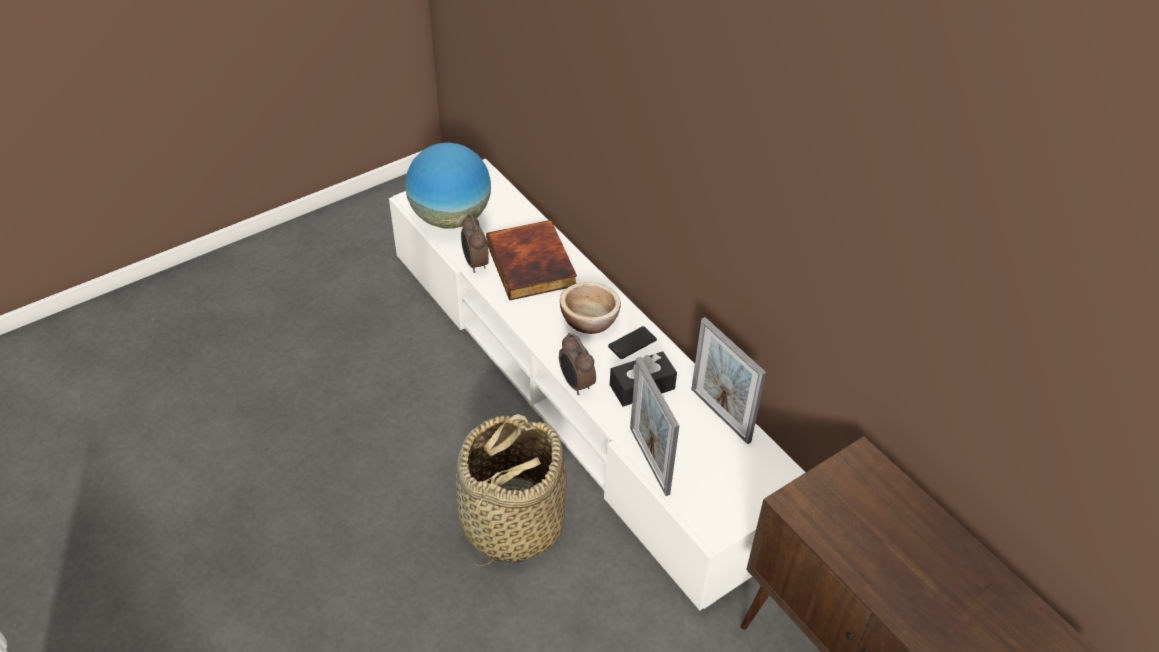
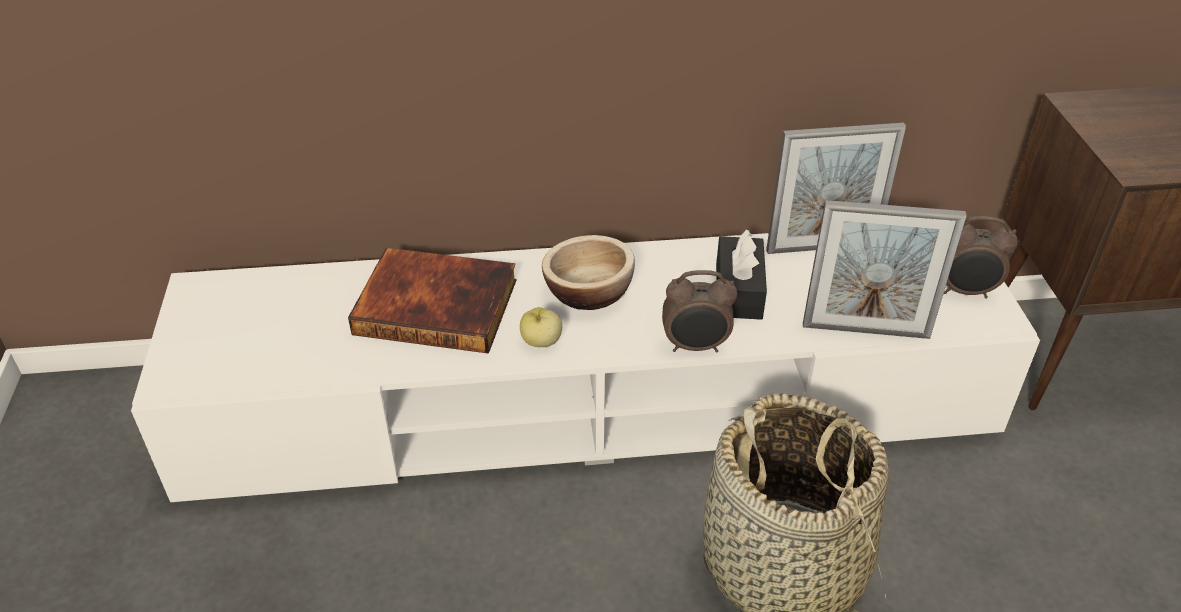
camera: 60 degrees left, 5 degrees down
globe [405,143,491,229] -> none
alarm clock [461,214,489,273] -> alarm clock moved to [944,216,1018,299]
phone [608,326,657,359] -> none
none -> apple [520,307,562,347]

